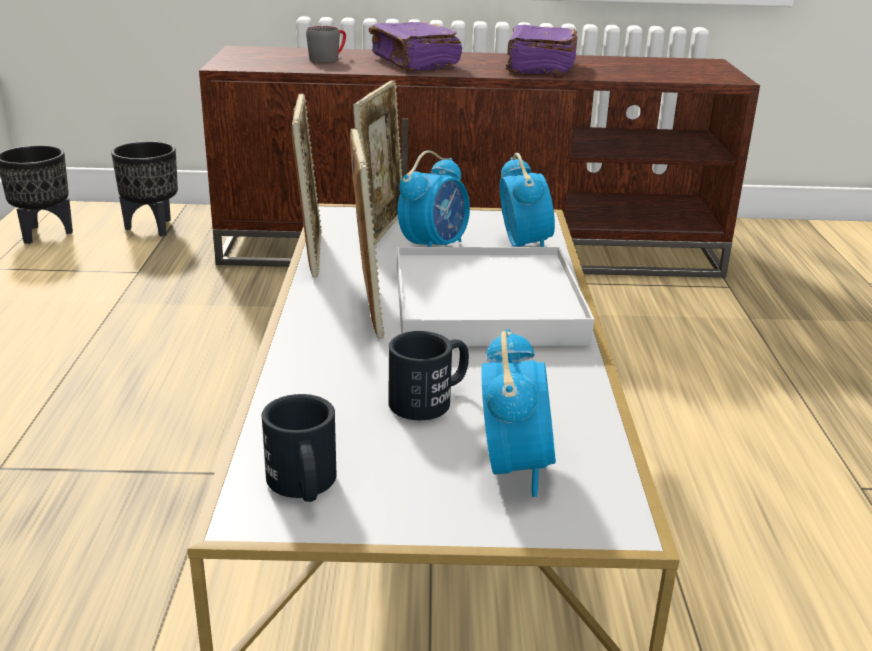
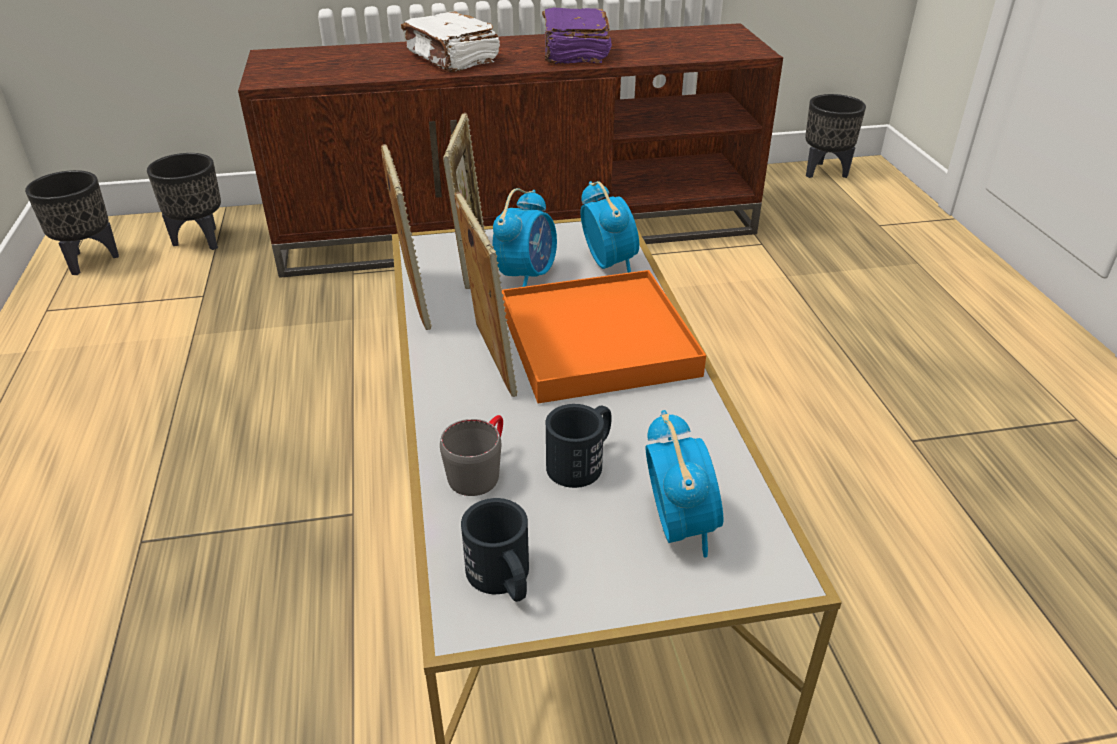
camera: 10 degrees left, 10 degrees up
grey mug [306,26,346,63] -> grey mug moved to [440,415,503,496]
purple book [369,22,462,72] -> white book [401,11,500,72]
white tray [397,247,594,346] -> orange tray [501,270,706,404]
none -> black planter [805,94,866,178]

